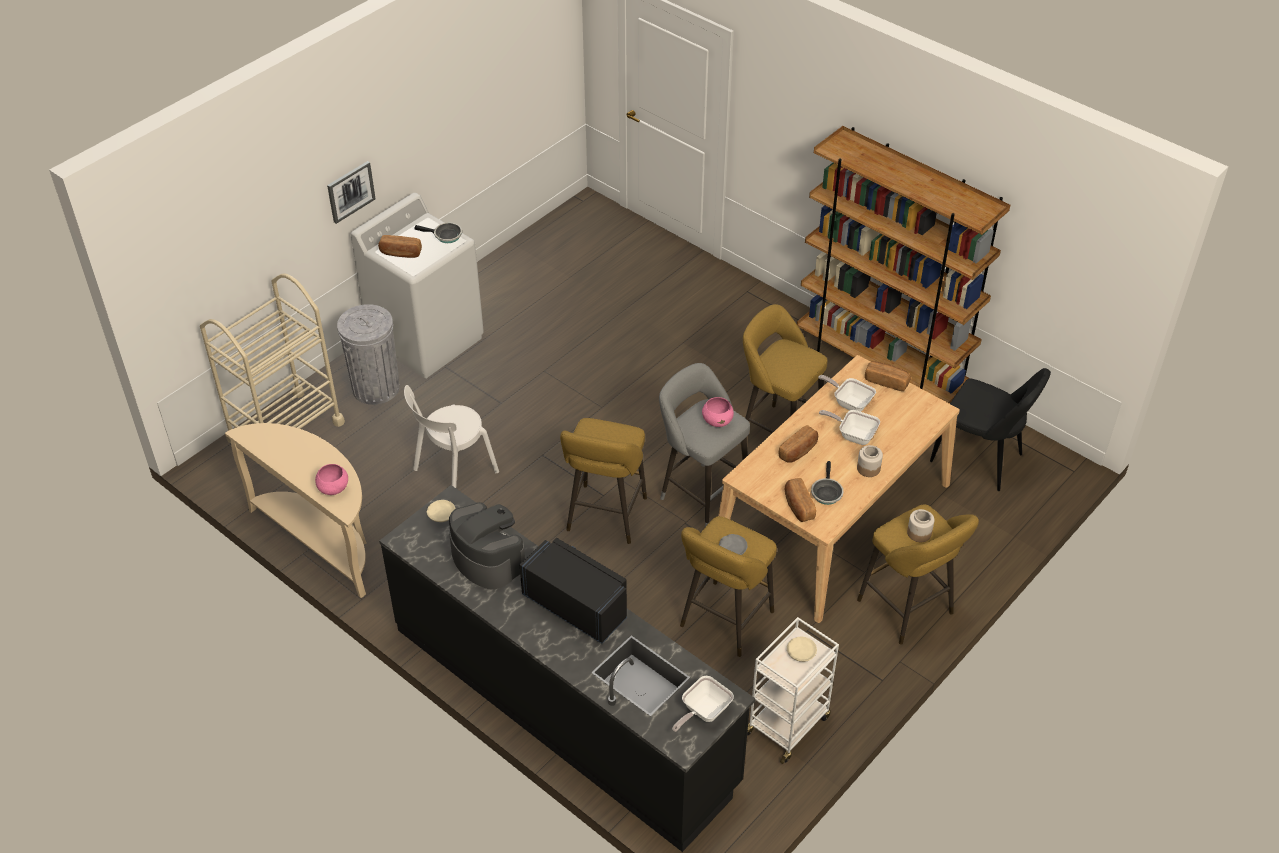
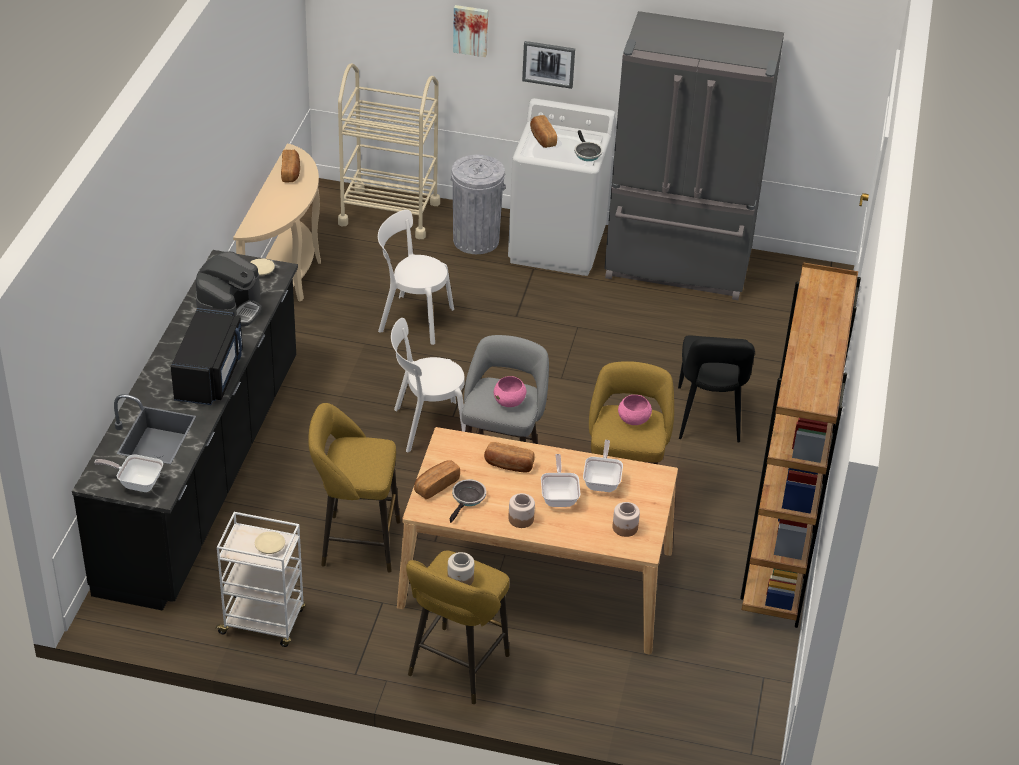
camera: 60 degrees right, 5 degrees down
pink bowl [315,464,348,495] -> pink bowl moved to [618,395,652,425]
yellow stool [560,418,647,544] -> white chair [391,318,466,452]
grey plate [719,534,748,555] -> none
frying pan [811,461,844,505] -> frying pan turned 135 degrees clockwise [450,479,486,523]
bread [865,361,911,391] -> bread moved to [281,150,300,182]
black chair [930,368,1051,491] -> black chair moved to [678,335,755,443]
none -> picture [453,5,488,57]
none -> grey fridge [604,11,784,300]
none -> jar [612,502,640,537]

